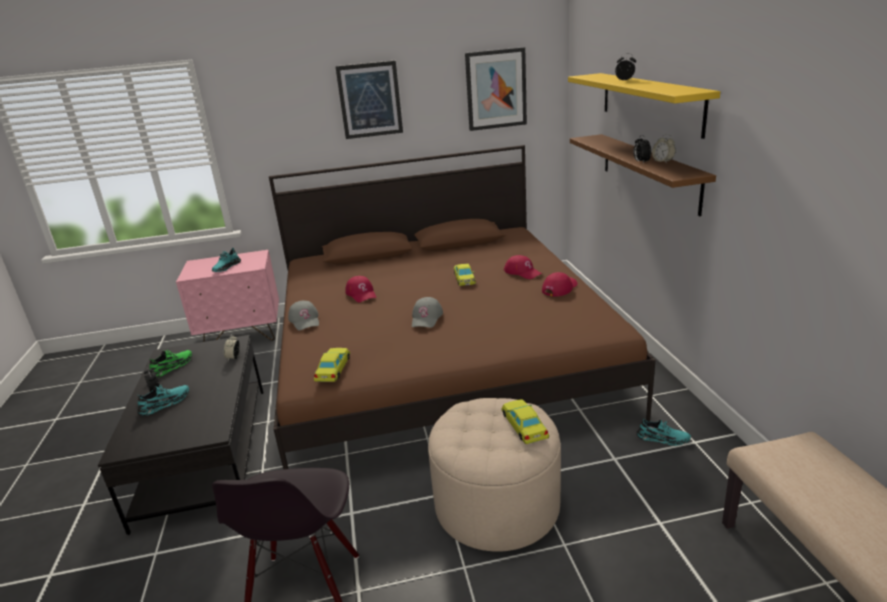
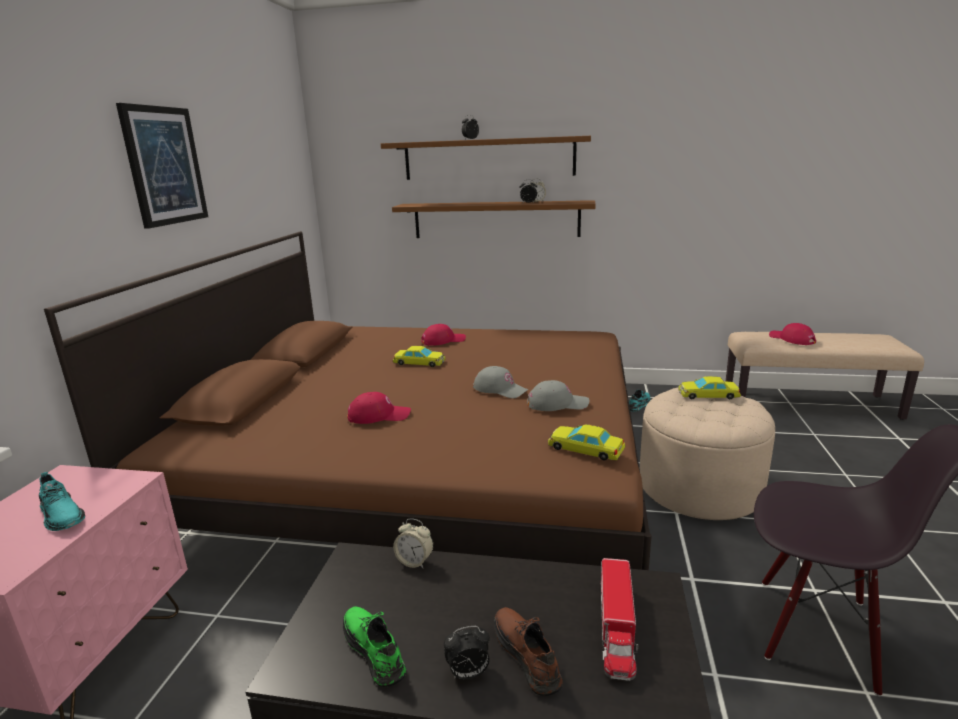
camera: 70 degrees left, 5 degrees down
turquoise shoe [137,385,189,416] -> brown shoe [494,607,563,696]
grey cap [288,301,319,331] -> grey cap moved to [527,380,589,411]
picture [465,47,527,131] -> none
red cap [542,272,578,297] -> red cap moved to [769,323,816,345]
yellow shelf [568,73,720,139] -> brown shelf [381,136,591,180]
none -> toy truck [601,558,639,681]

